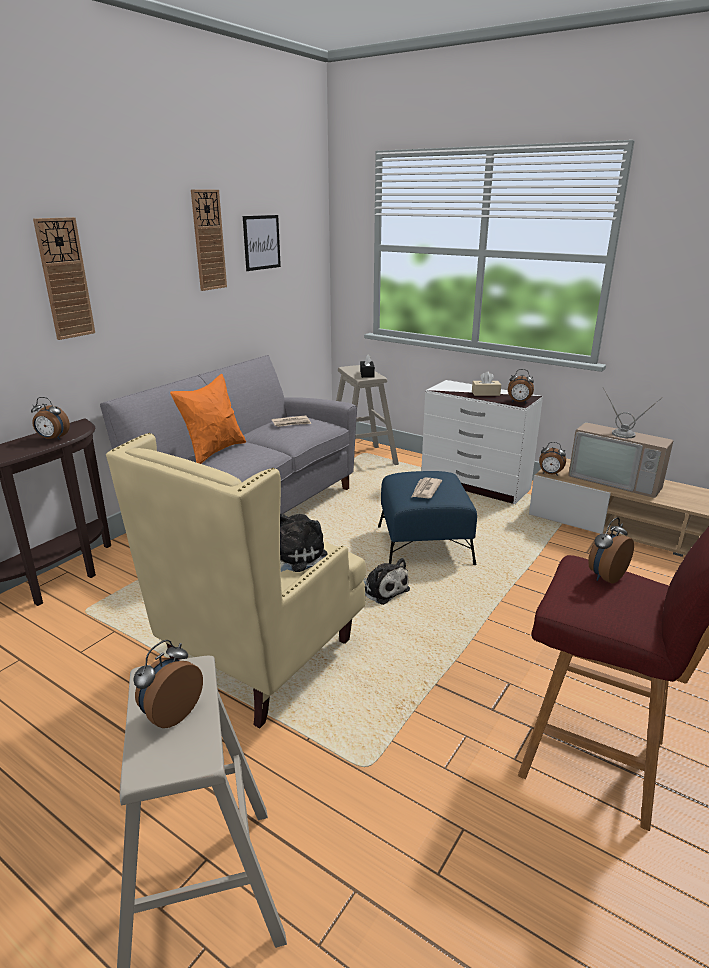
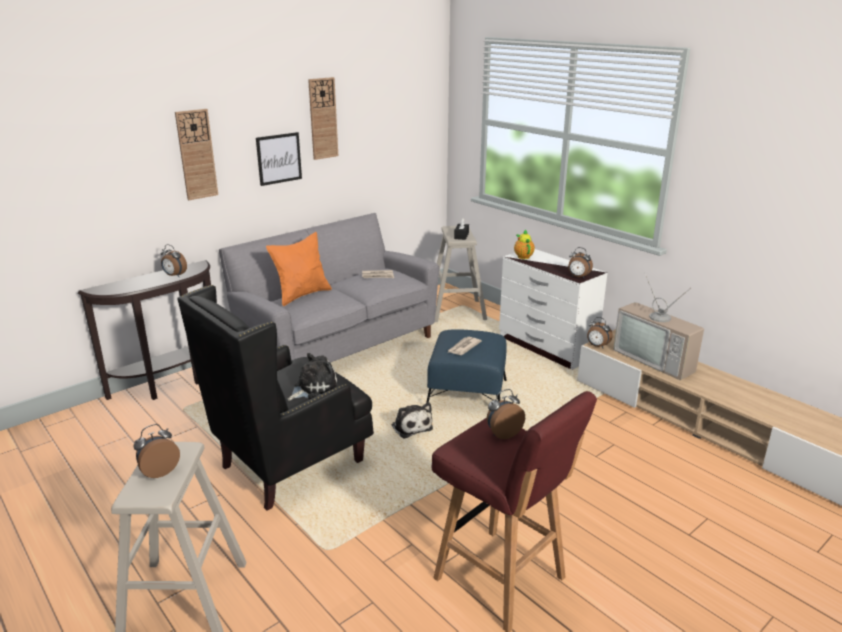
camera: 15 degrees right, 0 degrees up
beige armchair [106,433,366,728] -> black armchair [177,285,374,511]
picture [243,215,281,271] -> picture moved to [256,132,302,186]
beige tissue box [472,371,501,396] -> none
none -> teapot [514,229,535,259]

